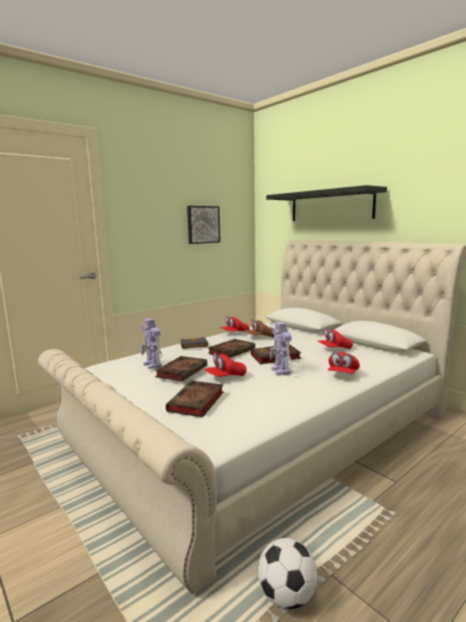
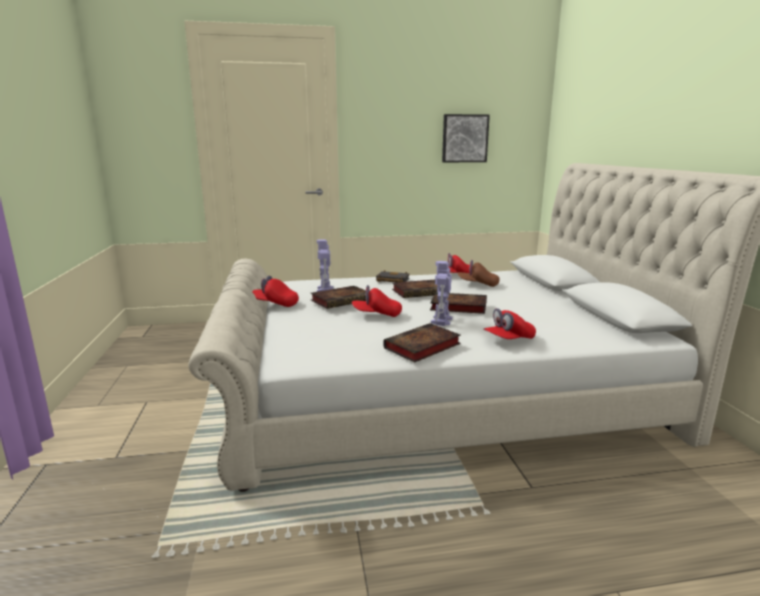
camera: 30 degrees right, 5 degrees up
book [166,381,224,417] -> book moved to [383,323,461,363]
football [258,538,318,609] -> none
black shelf [266,185,387,221] -> none
red cap [317,328,353,349] -> red cap moved to [252,276,299,307]

